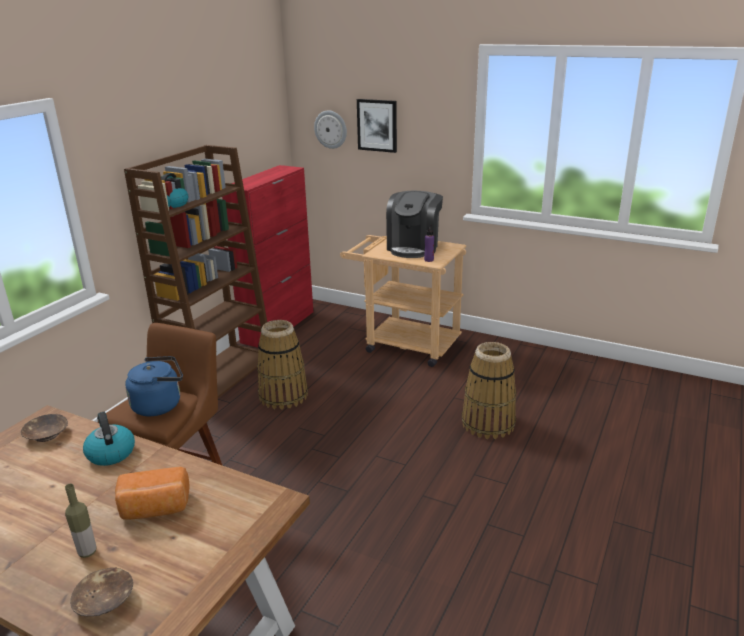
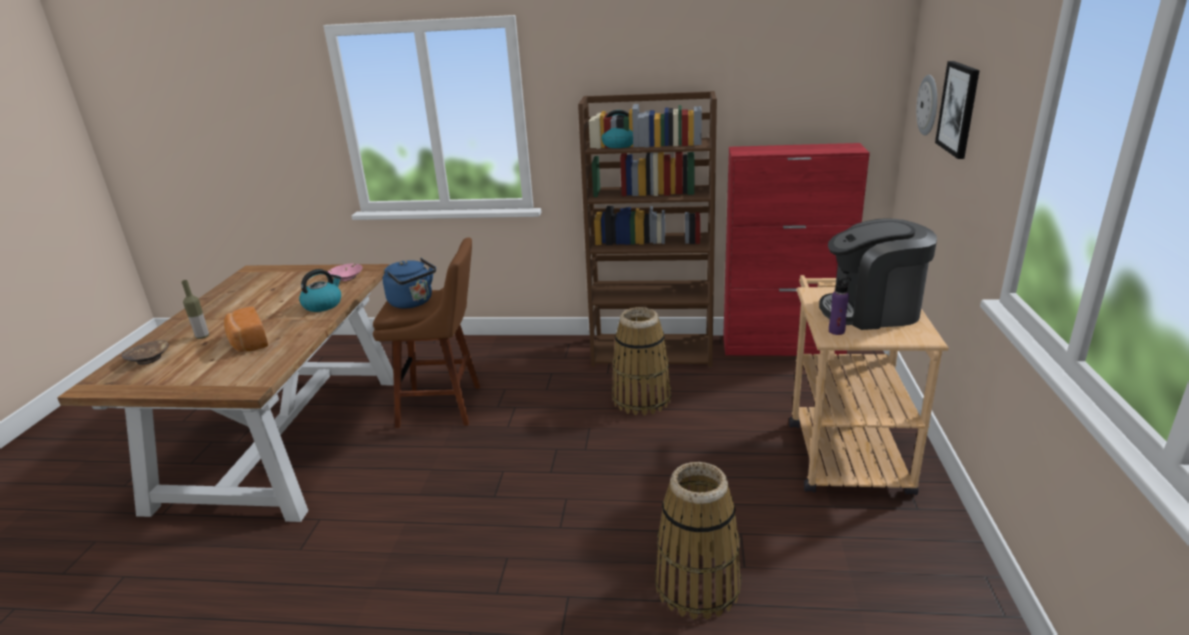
camera: 70 degrees right, 0 degrees up
brown bowl [21,414,68,442] -> pink bowl [328,264,363,281]

